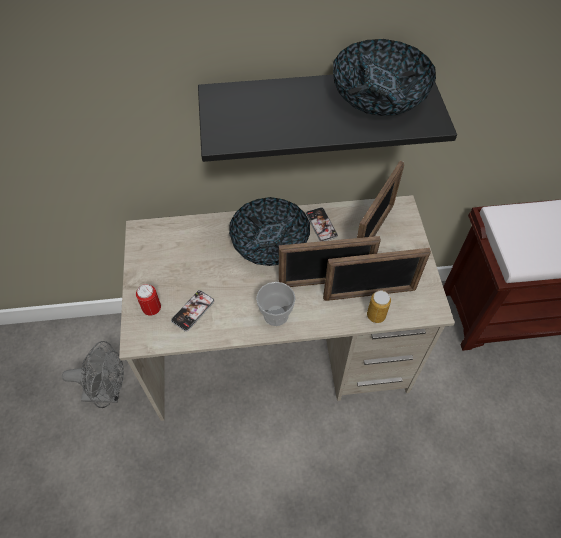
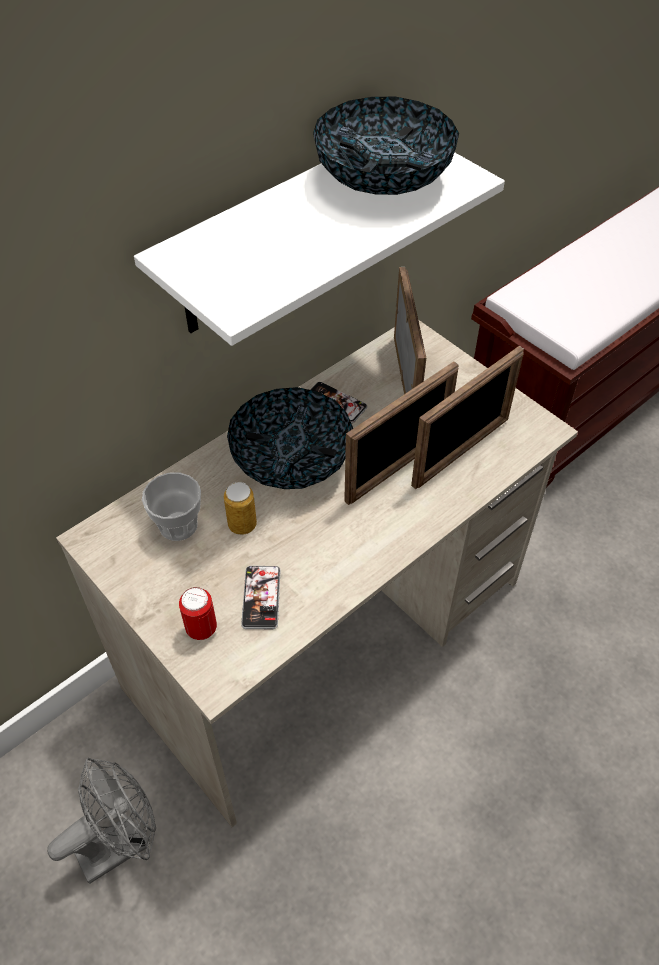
camera: 35 degrees left, 5 degrees down
black shelf [198,75,457,162] -> white shelf [134,152,505,346]
cup [256,282,296,326] -> cup moved to [142,472,201,541]
can [367,290,391,323] -> can moved to [224,482,257,535]

